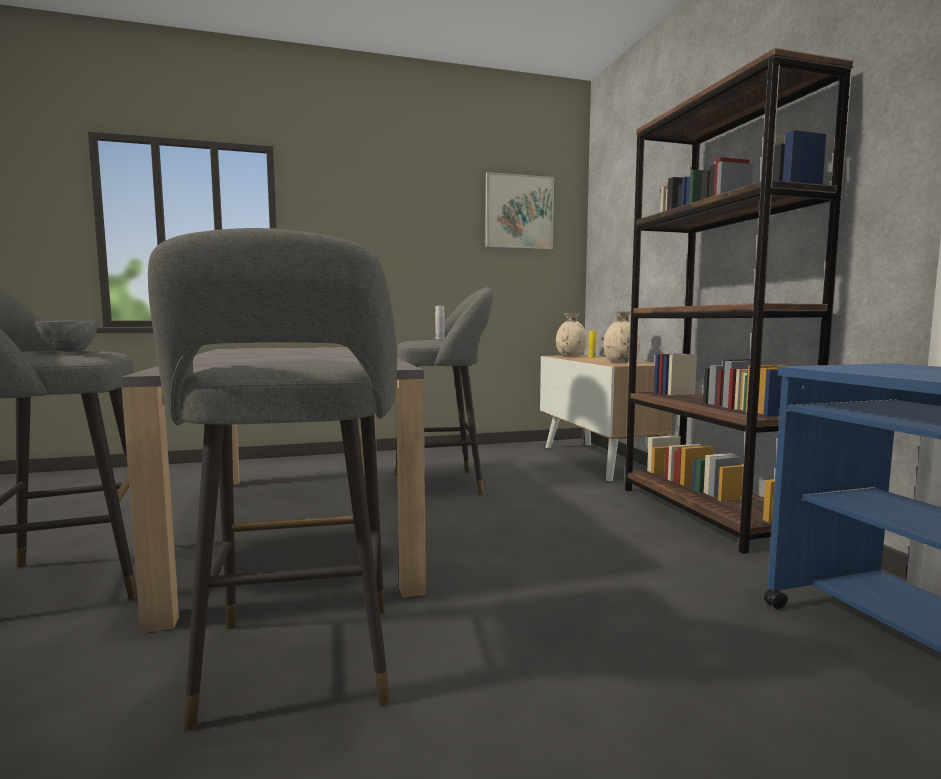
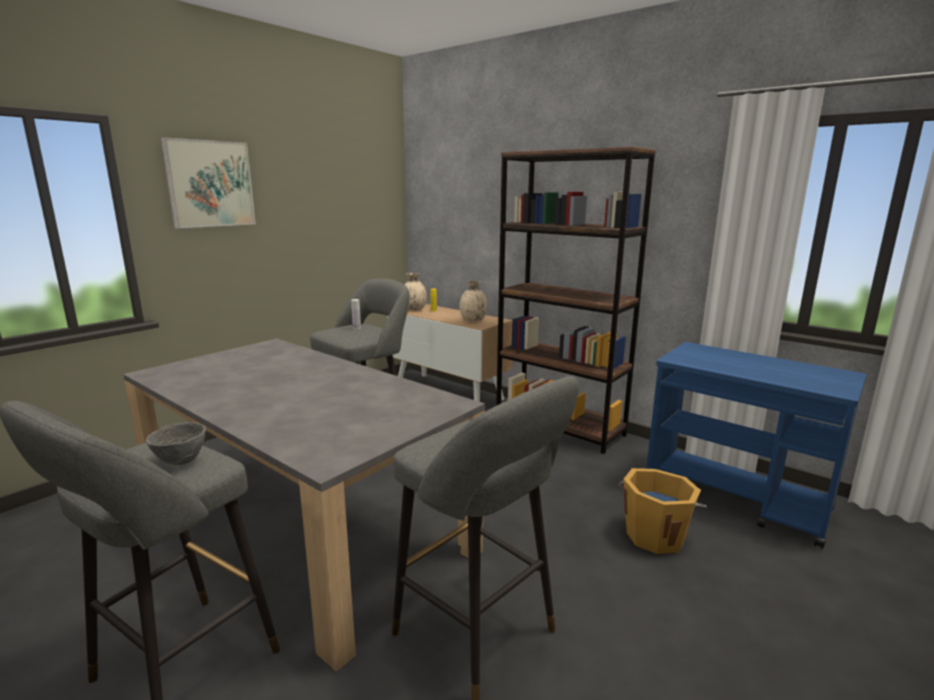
camera: 35 degrees left, 10 degrees up
picture [485,172,554,249] -> picture moved to [161,137,256,228]
none -> orange bucket [619,468,707,554]

